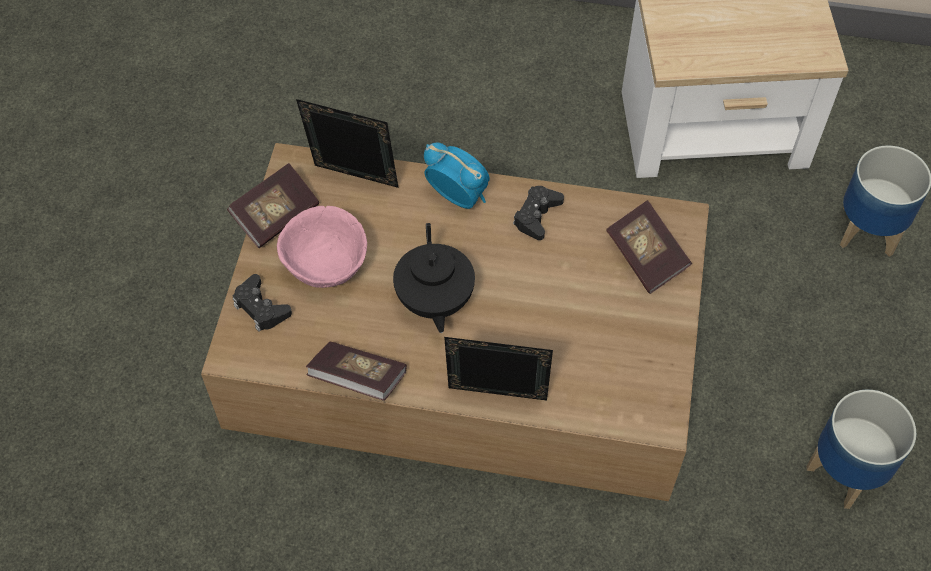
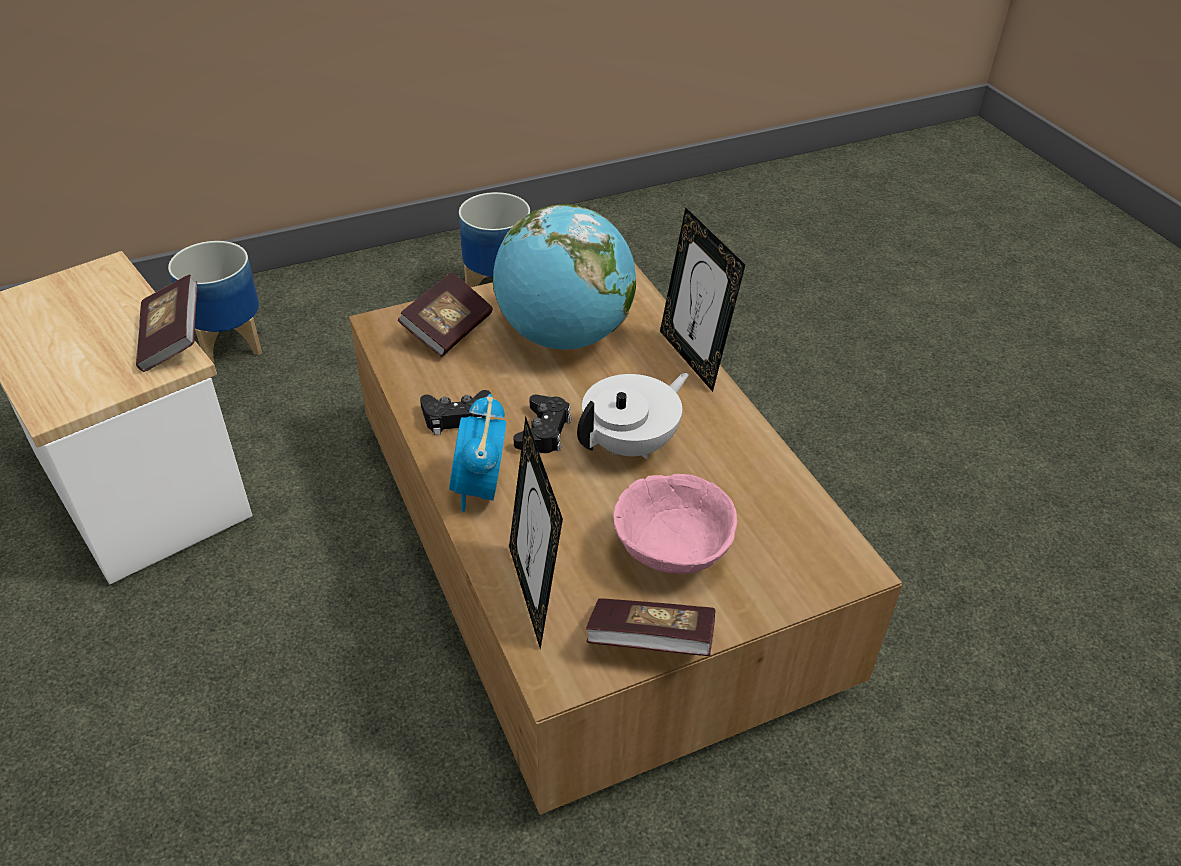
camera: 125 degrees left, 15 degrees down
black game controller [233,274,292,331] -> black game controller moved to [514,395,571,453]
book [306,342,407,401] -> book moved to [136,274,197,372]
black teapot [393,223,475,333] -> white teapot [577,373,689,459]
none -> globe [493,204,636,350]

